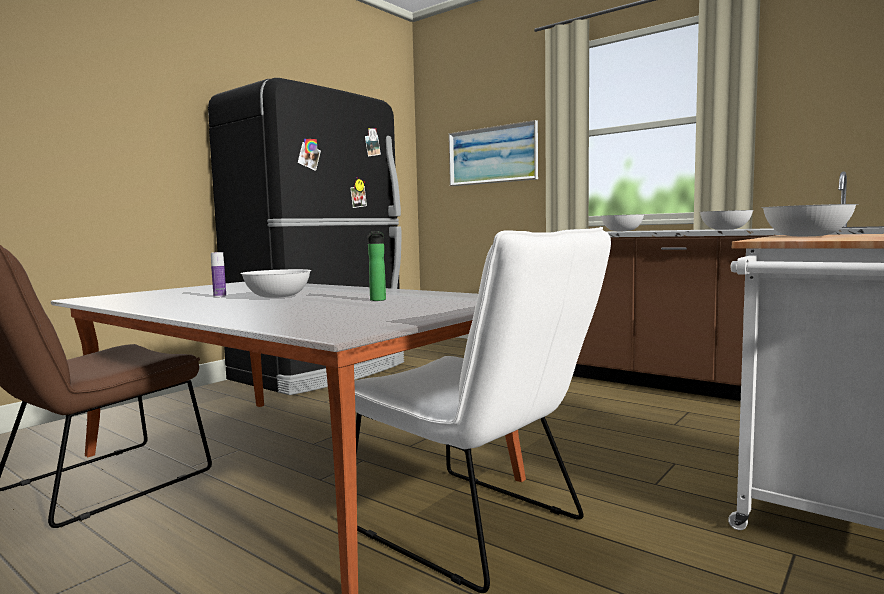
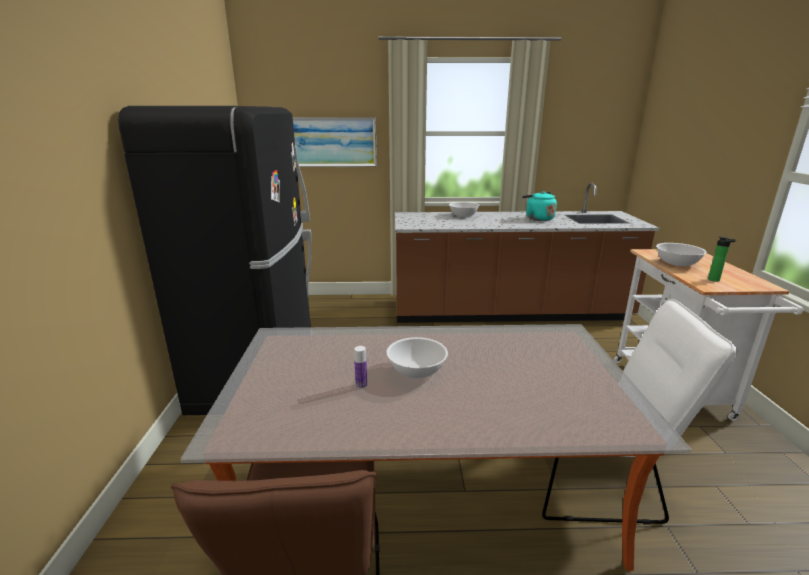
camera: 40 degrees left, 15 degrees up
bottle [368,231,386,301] -> bottle moved to [708,237,737,282]
white bowl [700,210,753,230] -> turquoise kettle [522,191,557,221]

